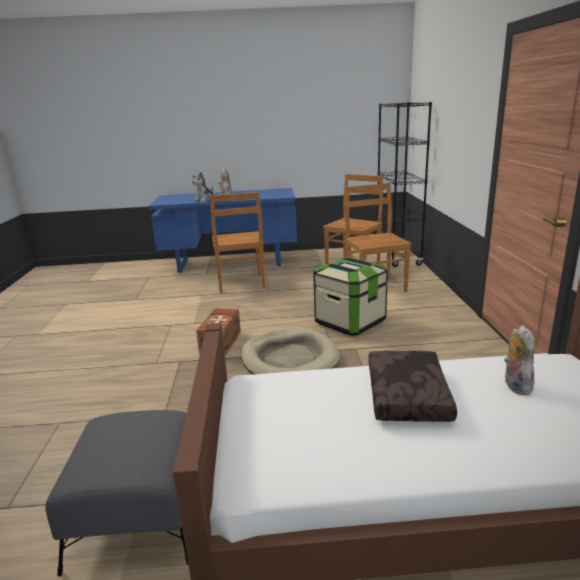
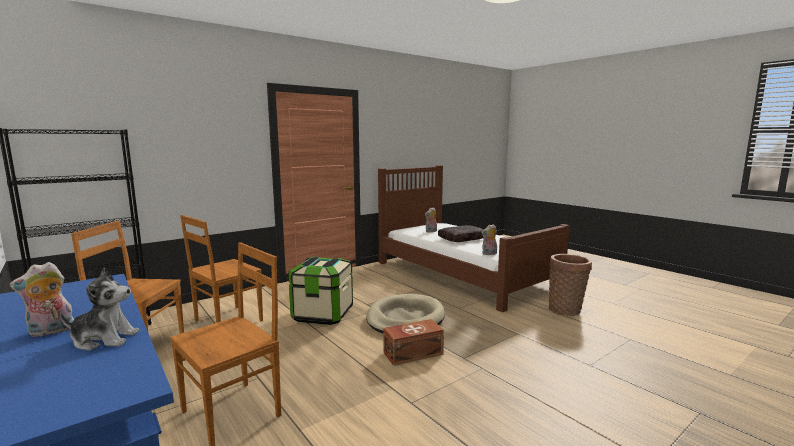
camera: 125 degrees left, 10 degrees down
grey ottoman [45,410,188,577] -> basket [549,254,592,316]
none -> plush toy [481,224,497,255]

